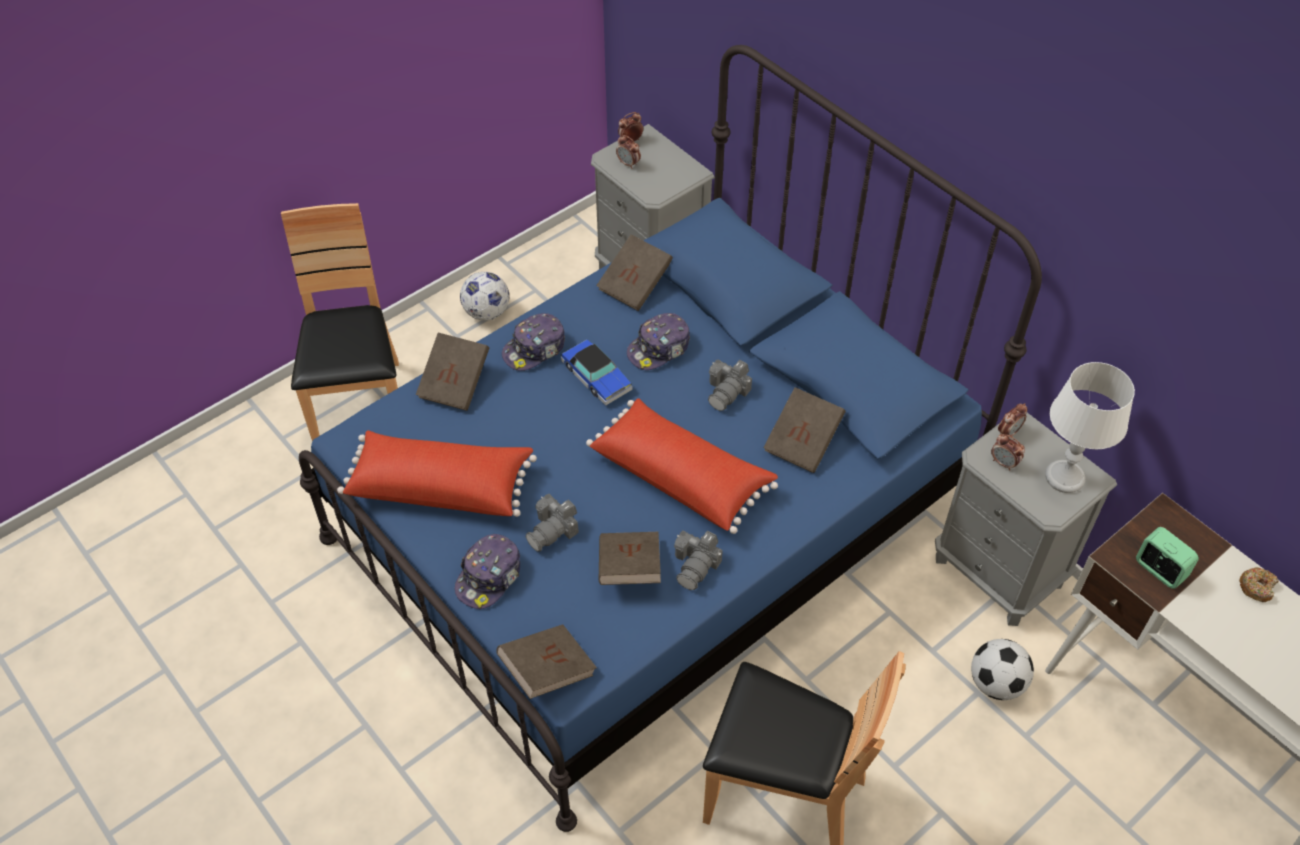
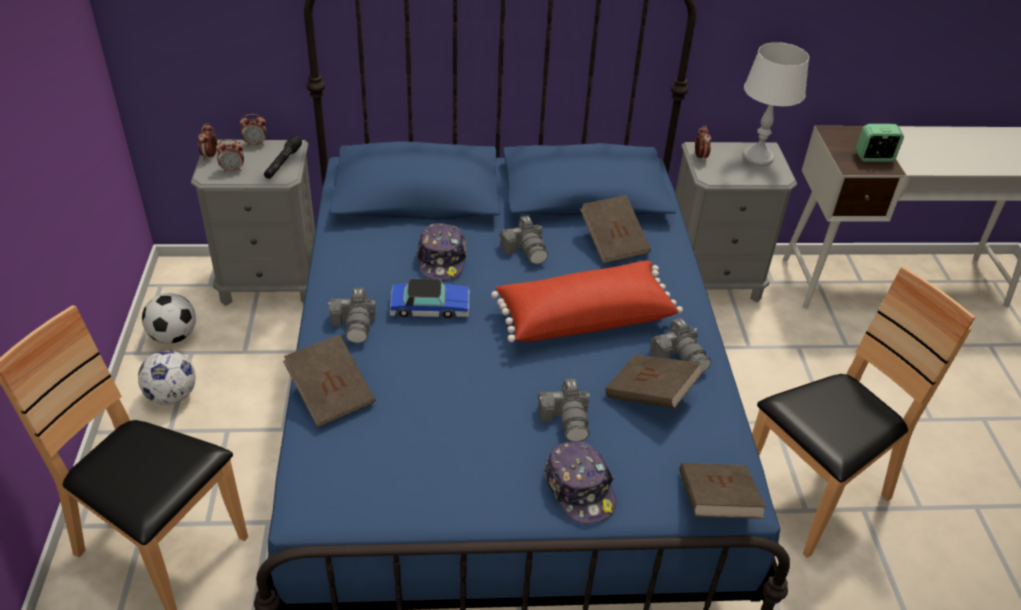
camera: 55 degrees left, 10 degrees down
red pillow [337,430,537,517] -> none
cap [502,313,565,371] -> camera [328,288,376,343]
brown book [596,234,673,311] -> none
football [971,639,1034,700] -> football moved to [142,293,196,344]
alarm clock [991,434,1025,471] -> alarm clock moved to [240,114,267,147]
donut [1239,567,1279,602] -> none
none -> black flashlight [264,135,302,179]

